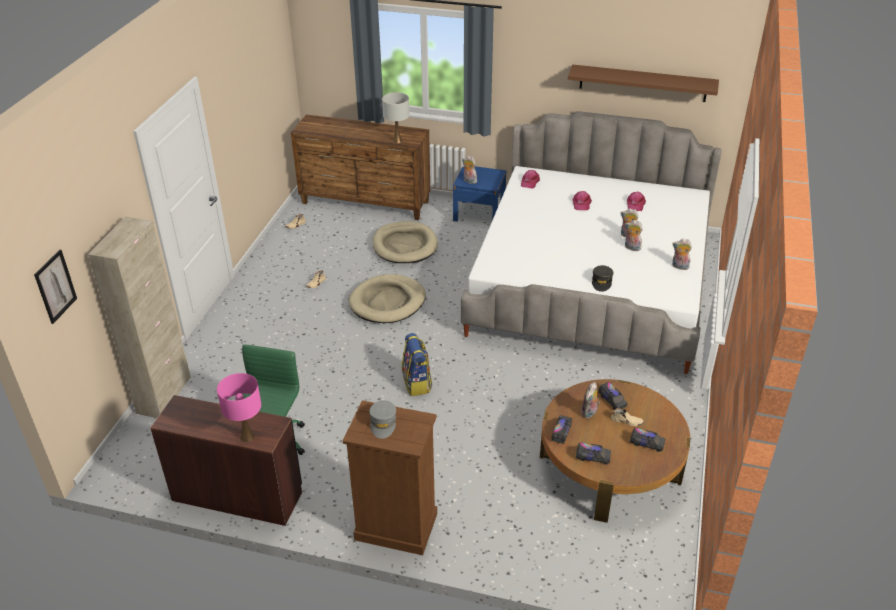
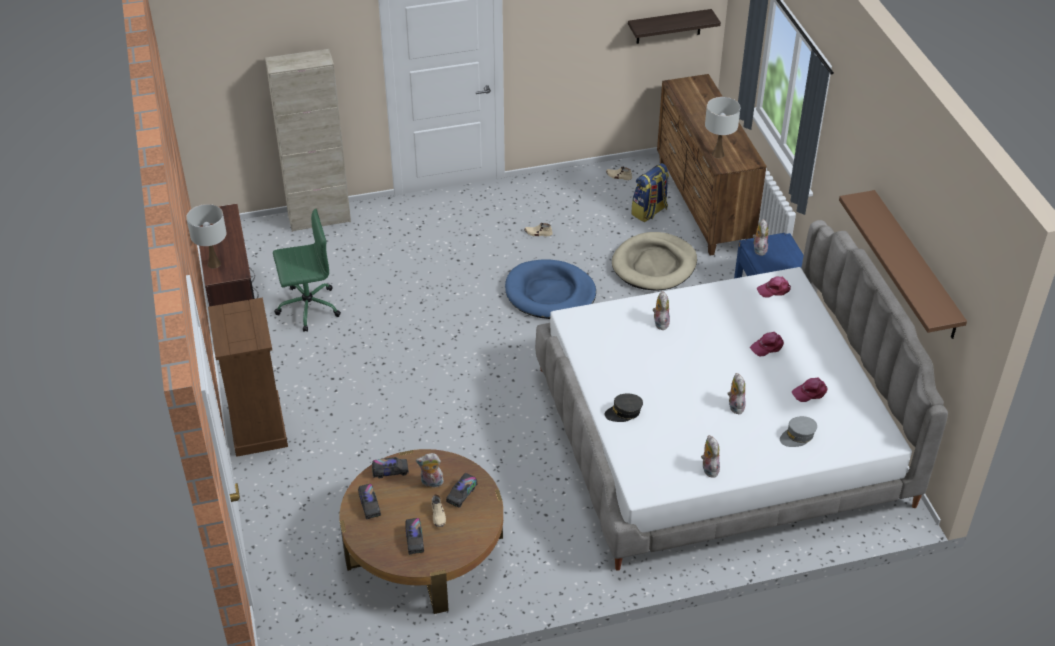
camera: 60 degrees right, 5 degrees up
picture [34,250,77,324] -> none
pink table lamp [217,373,261,442] -> white table lamp [186,204,227,268]
beige dog bed [349,274,426,323] -> blue dog bed [505,259,596,319]
grey cap [369,400,396,439] -> grey cap moved to [780,416,817,447]
backpack [402,333,432,396] -> backpack moved to [631,163,669,222]
plush toy [625,220,643,251] -> plush toy moved to [652,291,670,330]
none -> shelf [628,9,721,44]

